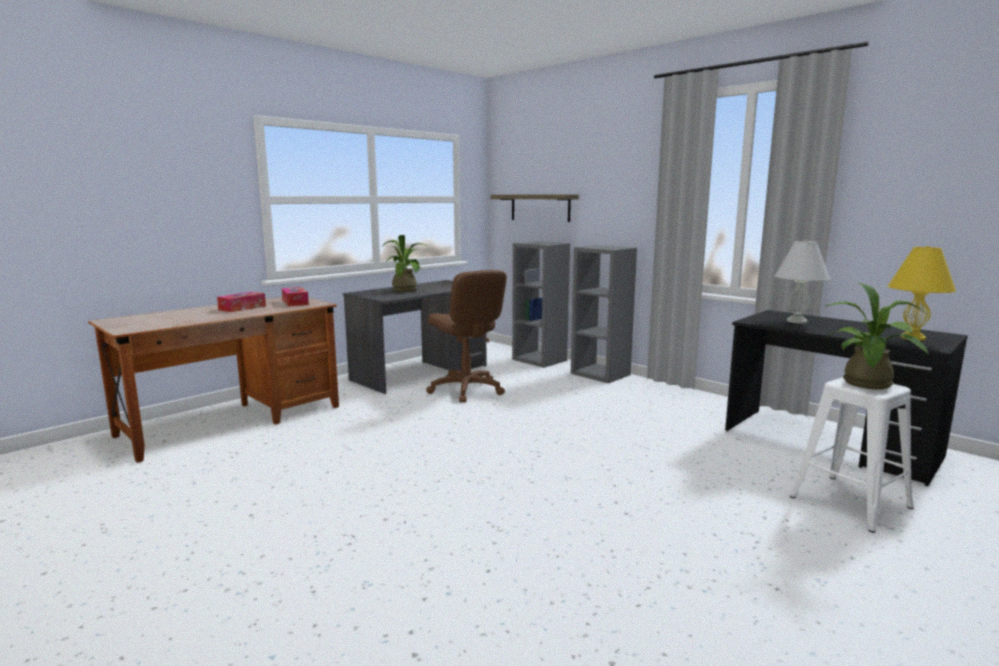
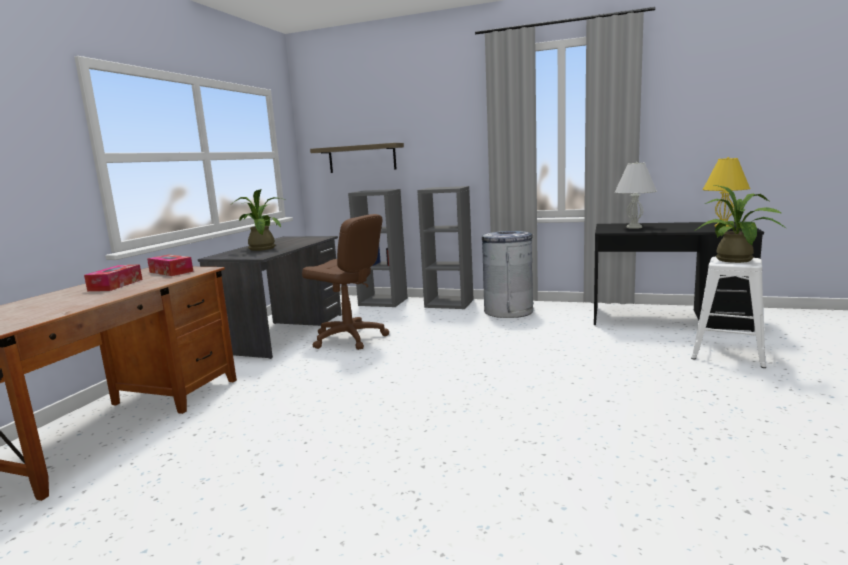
camera: 25 degrees left, 0 degrees up
none -> grey trash can [482,231,533,318]

